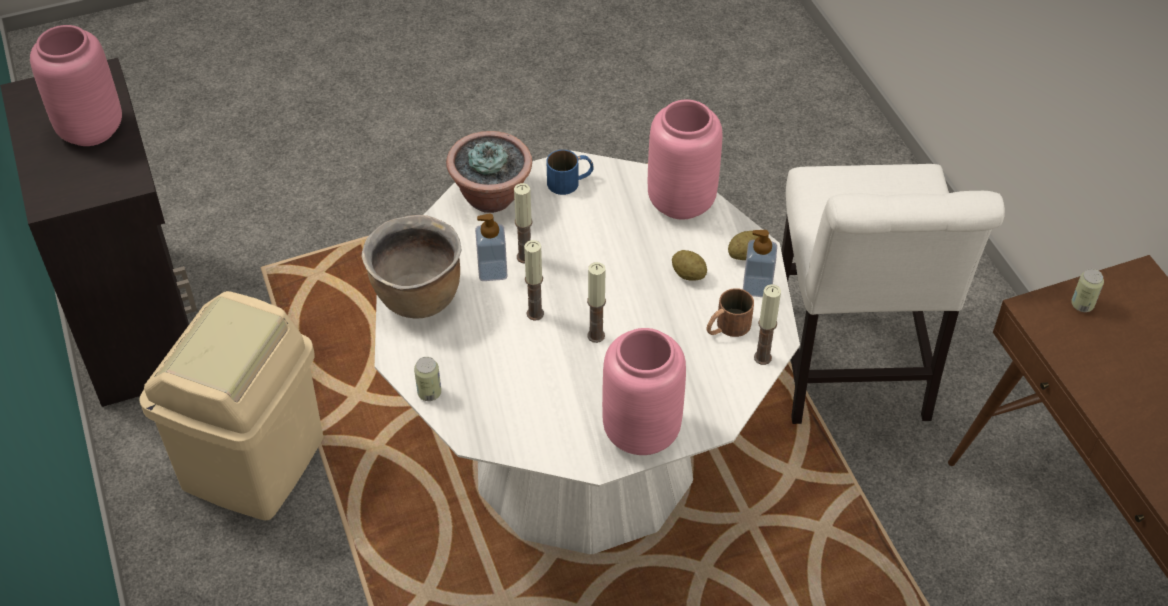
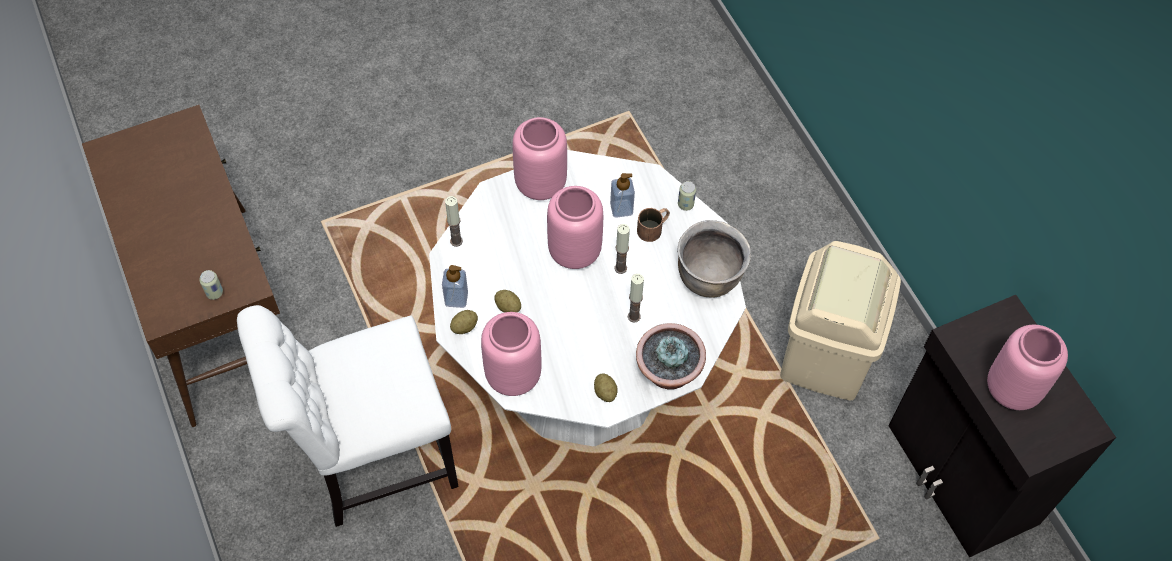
camera: 175 degrees right, 10 degrees up
soap dispenser [475,214,507,281] -> soap dispenser moved to [610,173,635,218]
blue mug [547,150,594,195] -> potato [594,374,618,402]
candle [587,262,606,343] -> pink vase [547,186,603,269]
brown mug [707,288,754,337] -> brown mug moved to [637,208,670,242]
white chair [781,164,1005,424] -> white chair turned 105 degrees counterclockwise [237,305,459,527]

